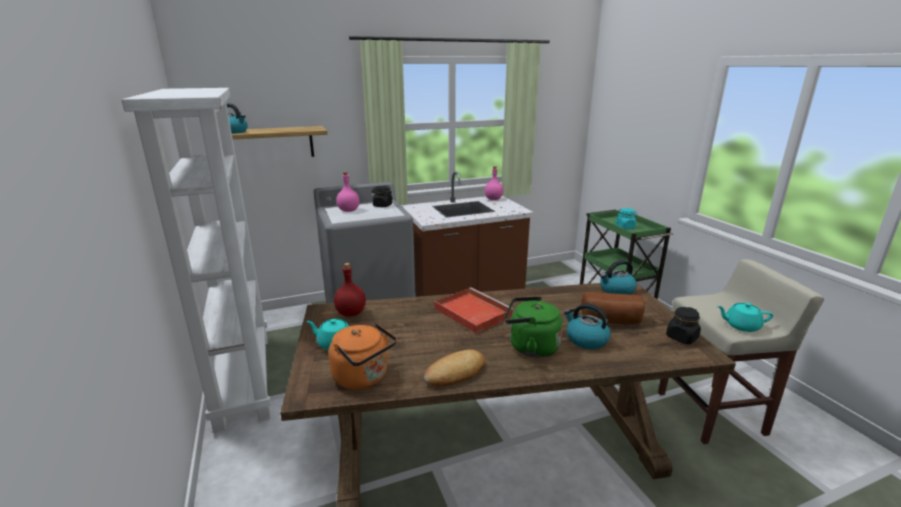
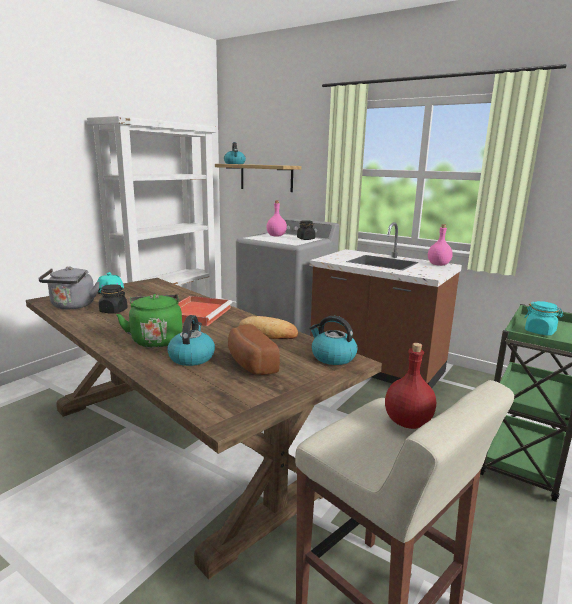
camera: 55 degrees right, 5 degrees down
orange kettle [329,323,397,389] -> grey kettle [38,266,100,309]
red bottle [334,263,366,317] -> red bottle moved to [385,343,436,429]
bread [424,349,485,386] -> bread moved to [239,316,298,339]
black jar [666,307,701,344] -> black jar moved to [98,284,128,314]
turquoise teapot [717,303,773,332] -> none

